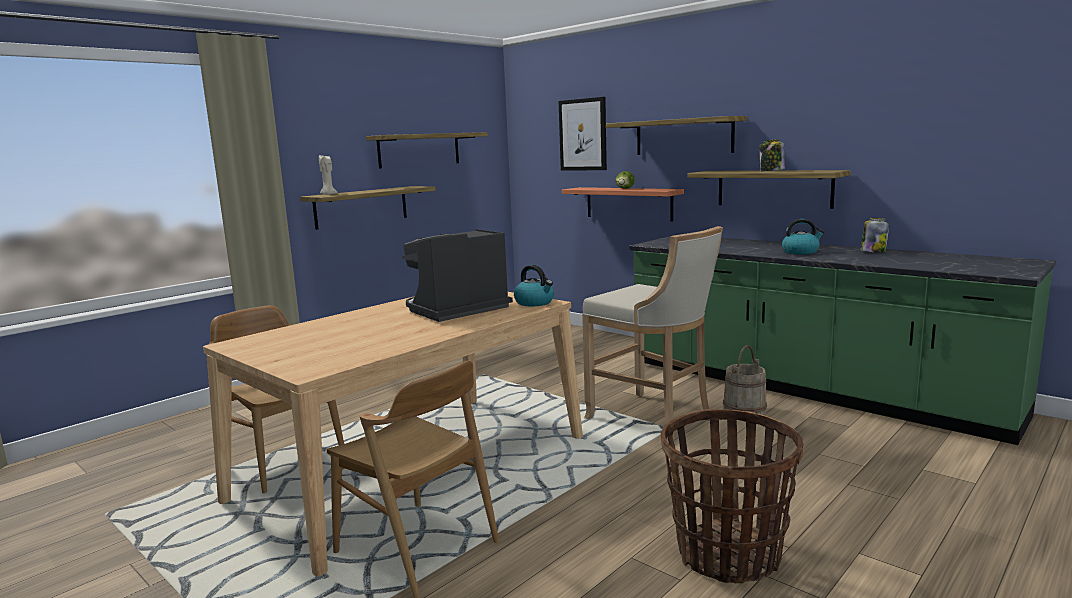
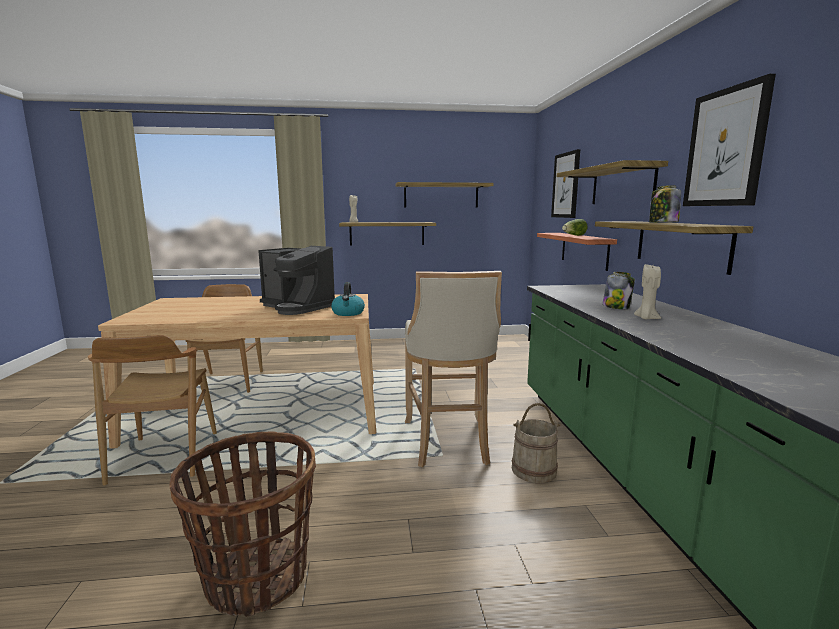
camera: 40 degrees right, 0 degrees up
coffee machine [402,229,513,322] -> coffee machine turned 150 degrees counterclockwise [258,246,335,315]
kettle [782,219,824,255] -> beige candle [634,264,661,320]
jar [861,218,889,253] -> jar moved to [602,272,635,309]
none -> picture [683,74,776,206]

